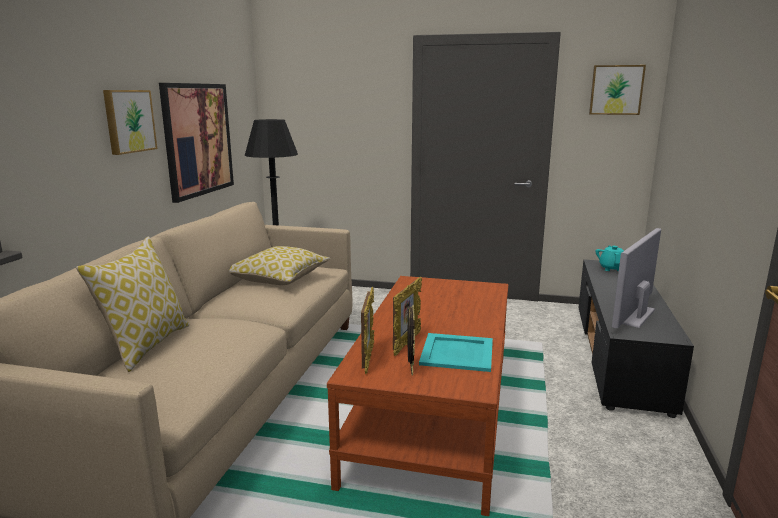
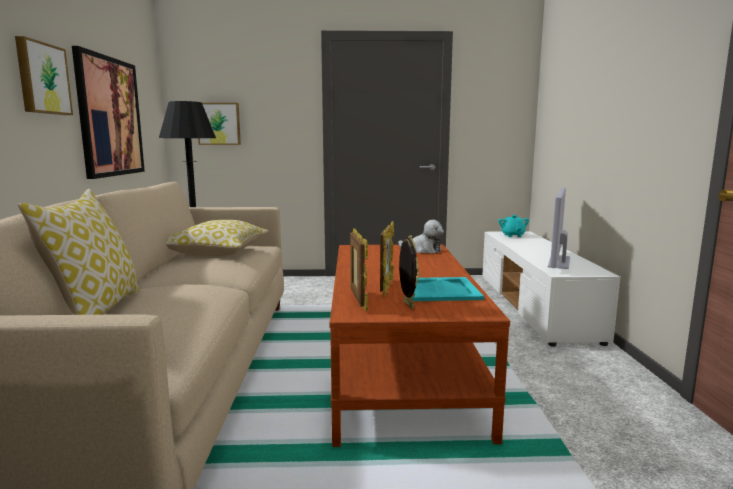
camera: 15 degrees left, 5 degrees down
black tv stand [578,260,694,418] -> white tv stand [482,231,620,347]
picture [589,65,646,115] -> picture moved to [198,103,241,145]
none -> plush toy [398,220,444,254]

